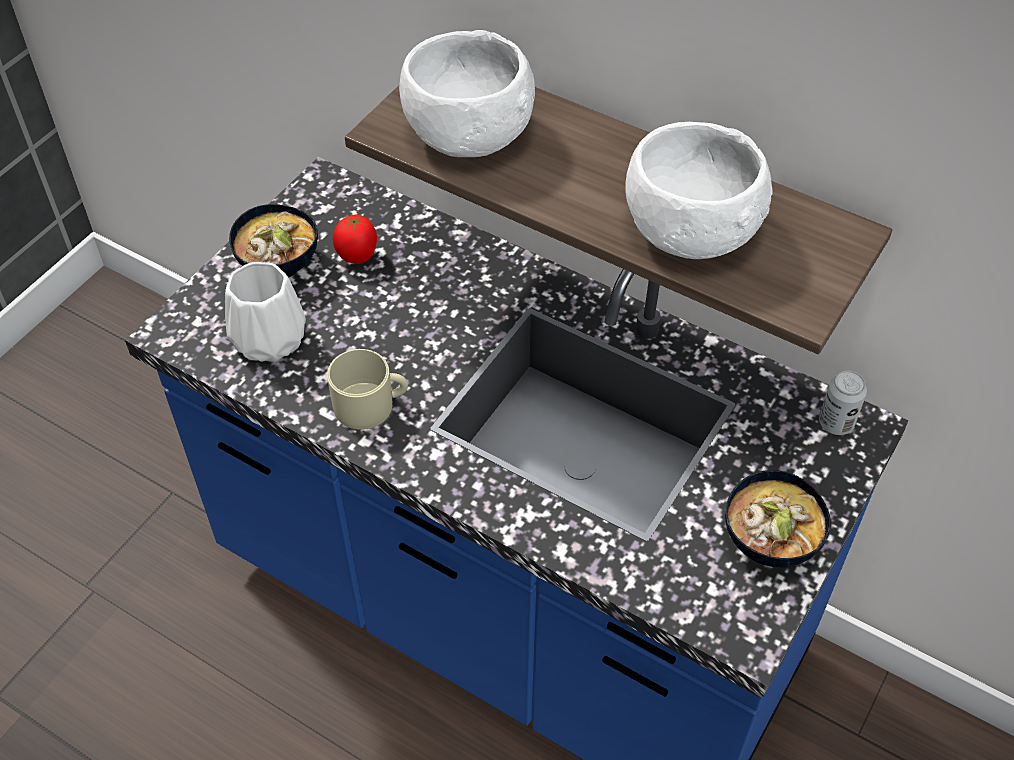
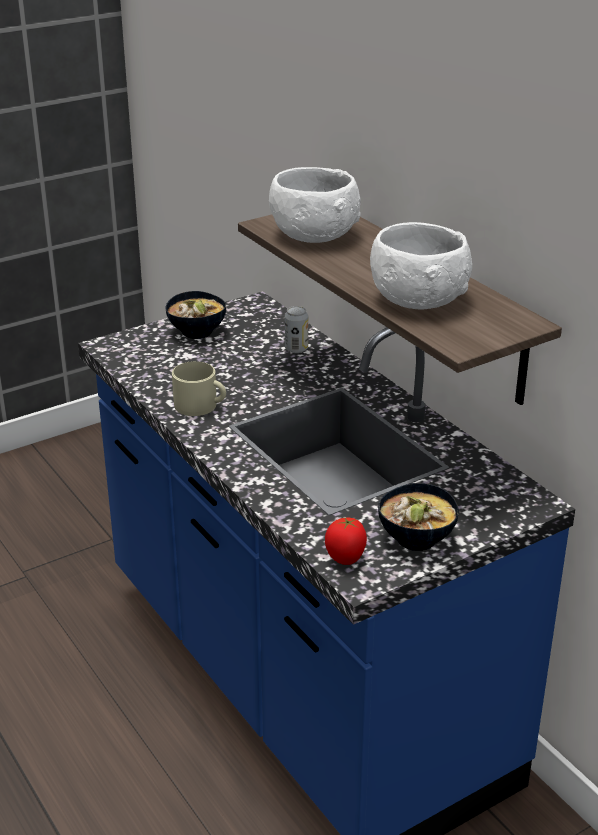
camera: 25 degrees right, 20 degrees down
white vase [225,262,306,362] -> none
tomato [332,214,377,264] -> tomato moved to [325,517,367,565]
can [819,371,867,435] -> can moved to [285,306,308,353]

